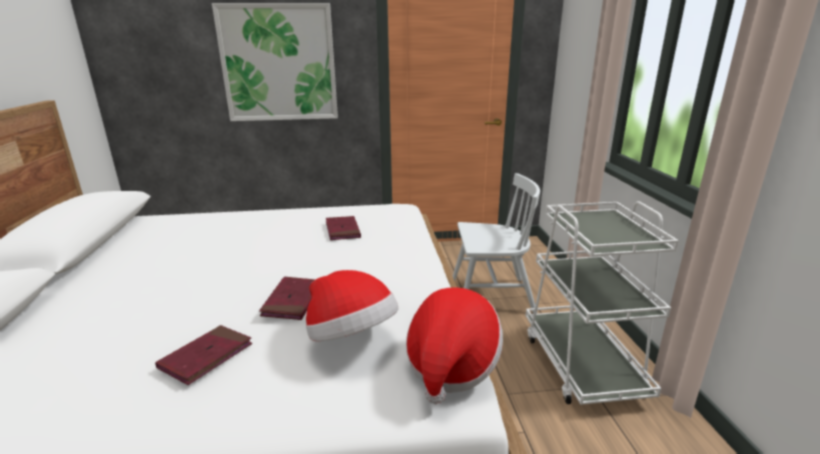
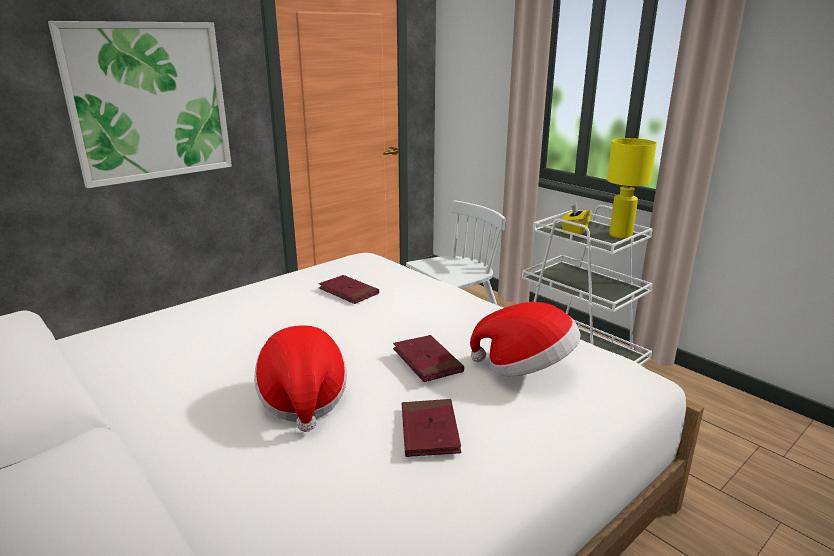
camera: 35 degrees left, 0 degrees up
hat [406,287,503,404] -> hat moved to [254,325,347,432]
none -> yellow tissue box [561,202,592,235]
none -> yellow table lamp [607,138,657,239]

